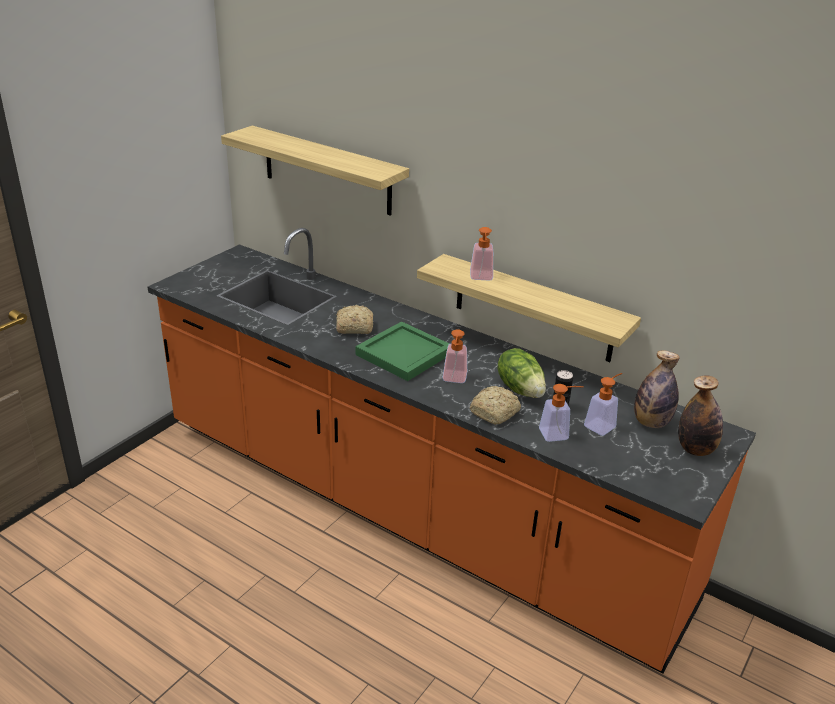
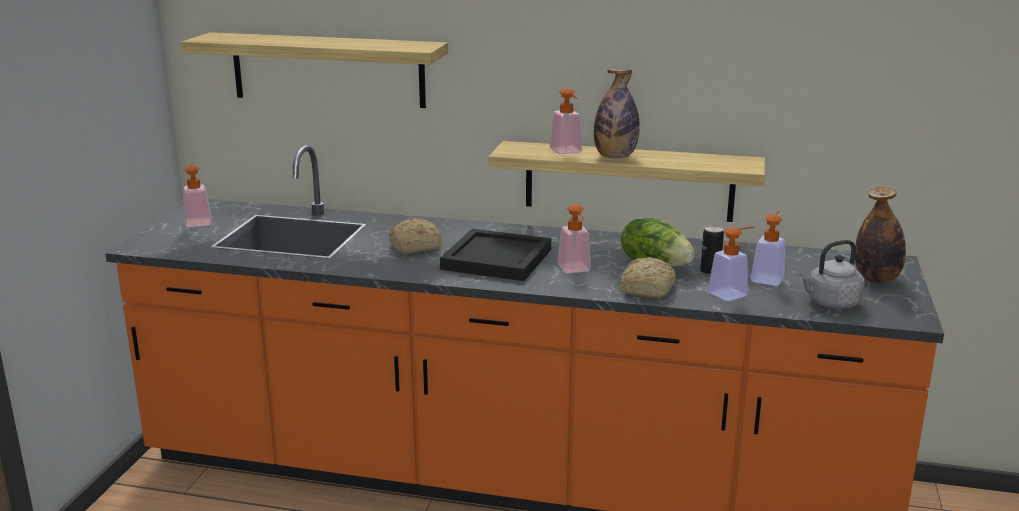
camera: 20 degrees left, 10 degrees down
green tray [356,321,449,381] -> black tray [440,229,551,281]
bottle [634,350,680,428] -> bottle moved to [594,69,640,158]
none -> soap dispenser [183,163,212,227]
none -> grey kettle [799,240,865,309]

